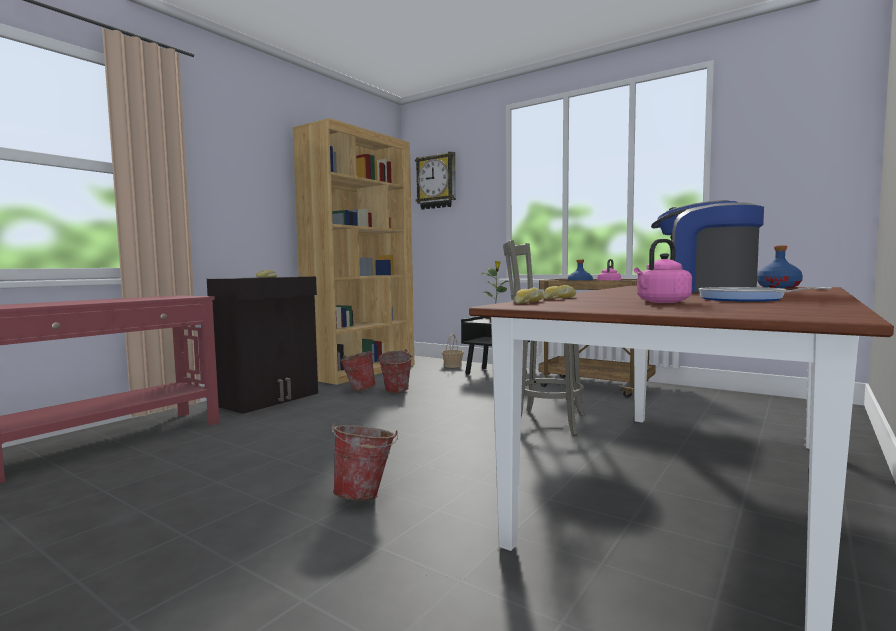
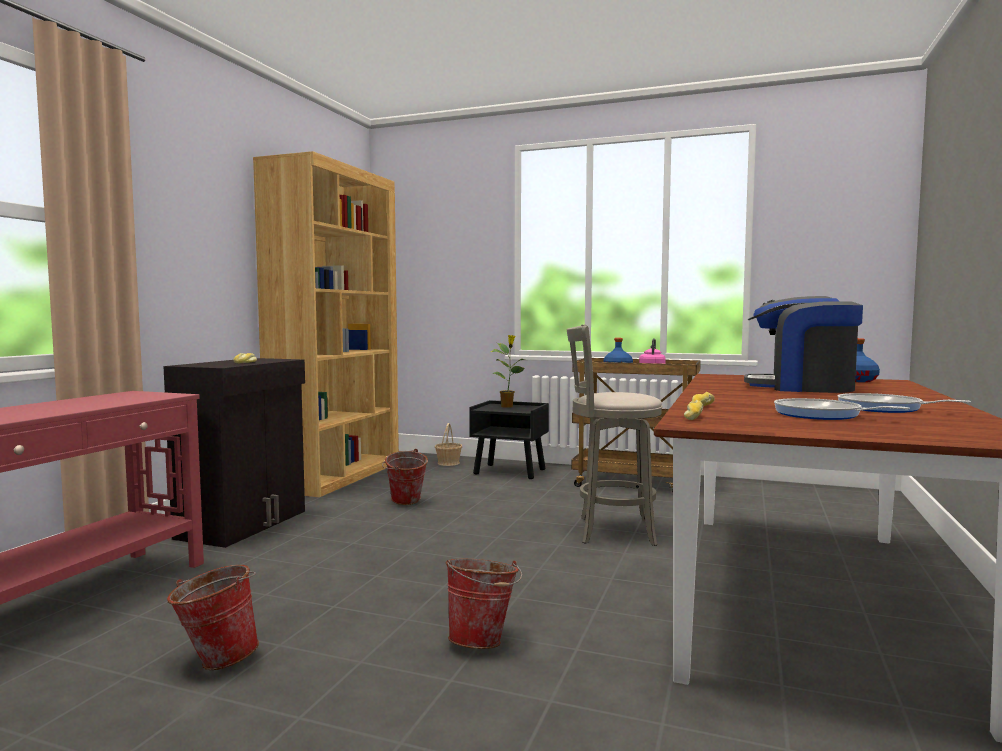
camera: 15 degrees left, 0 degrees up
bucket [339,351,376,391] -> bucket moved to [167,565,259,670]
wall clock [415,152,456,210] -> none
pink kettle [634,239,692,303] -> frying pan [774,398,910,420]

